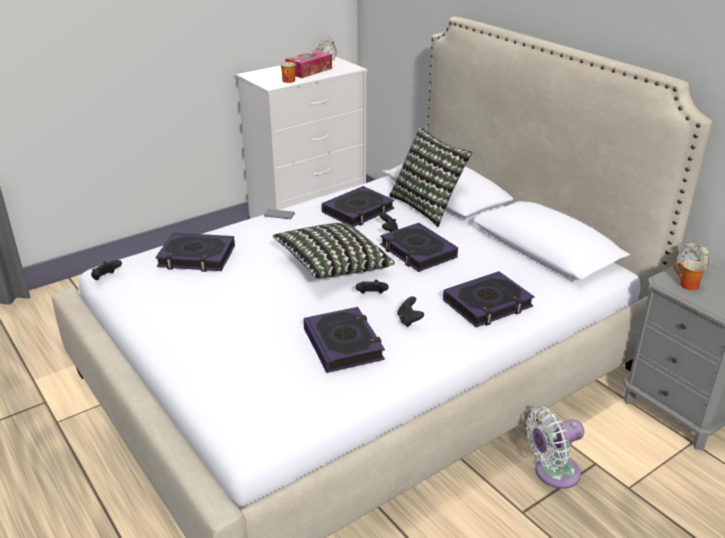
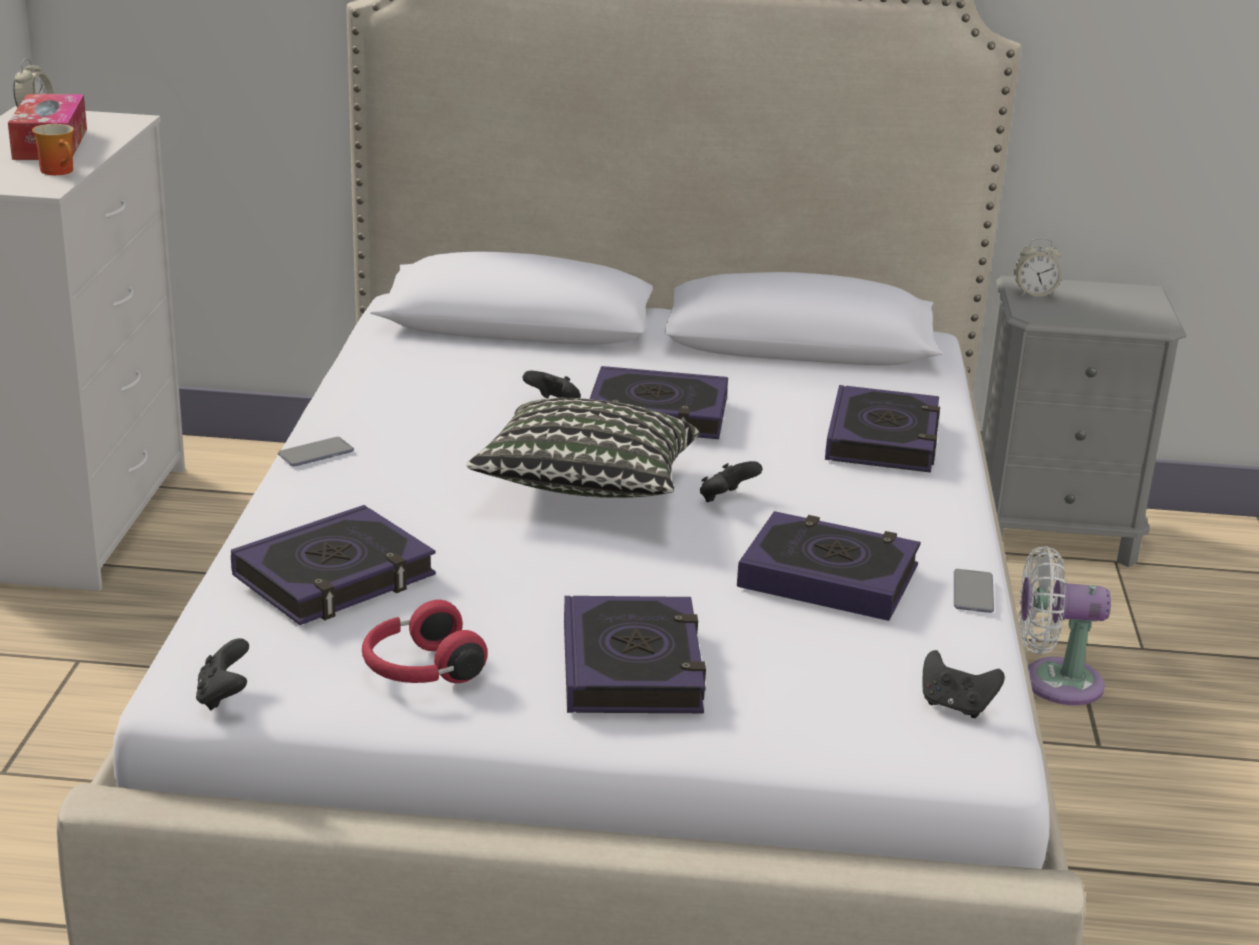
camera: 50 degrees left, 5 degrees down
book [322,186,394,227] -> book moved to [564,596,706,713]
pillow [389,127,472,227] -> none
black game controller [397,296,424,327] -> black game controller moved to [922,650,1005,718]
white fan [526,407,584,489] -> white fan turned 75 degrees clockwise [1019,546,1111,705]
mug [674,260,706,290] -> none
none -> red headphones [362,600,488,683]
none -> phone [954,569,994,613]

